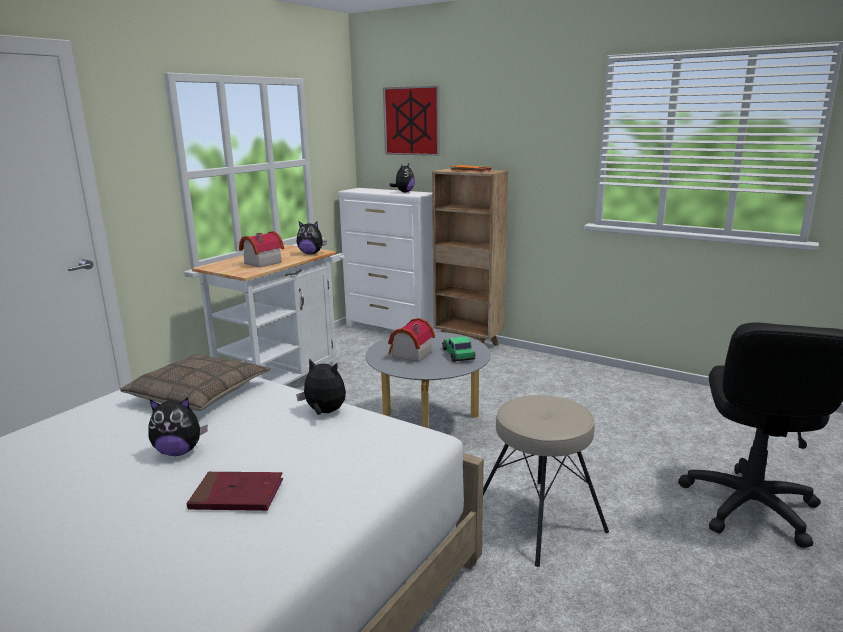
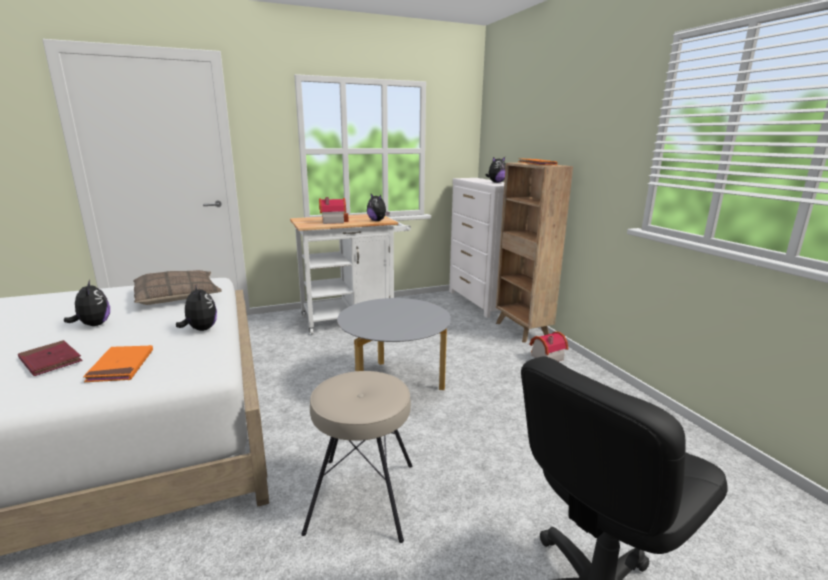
camera: 35 degrees right, 0 degrees up
plush toy [149,397,208,456] -> plush toy turned 150 degrees counterclockwise [64,280,110,326]
picture [383,86,440,156] -> none
toy house [388,318,435,362] -> toy house moved to [529,331,568,362]
toy car [442,336,476,362] -> none
none -> orange book [83,345,153,382]

